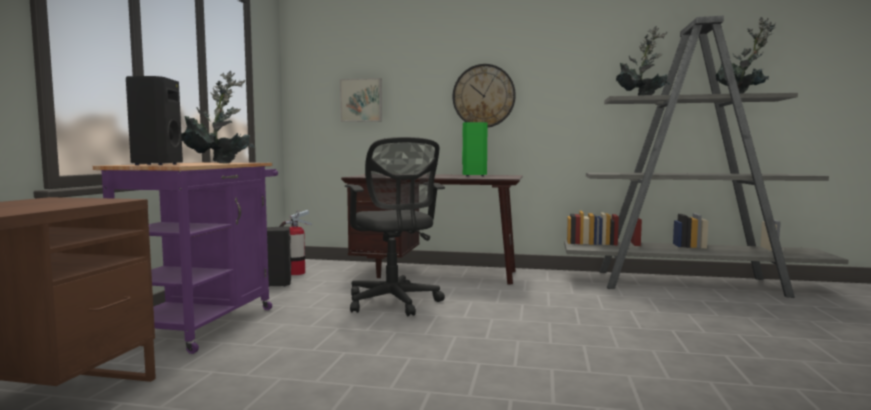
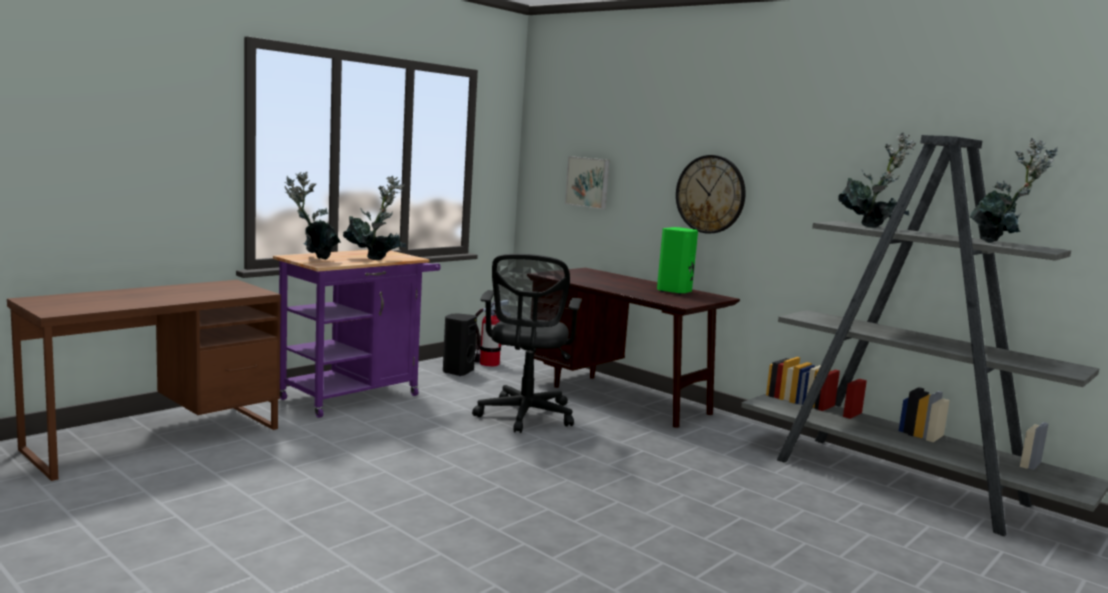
camera: 30 degrees right, 5 degrees up
black speaker [126,76,183,165] -> potted plant [285,172,341,260]

